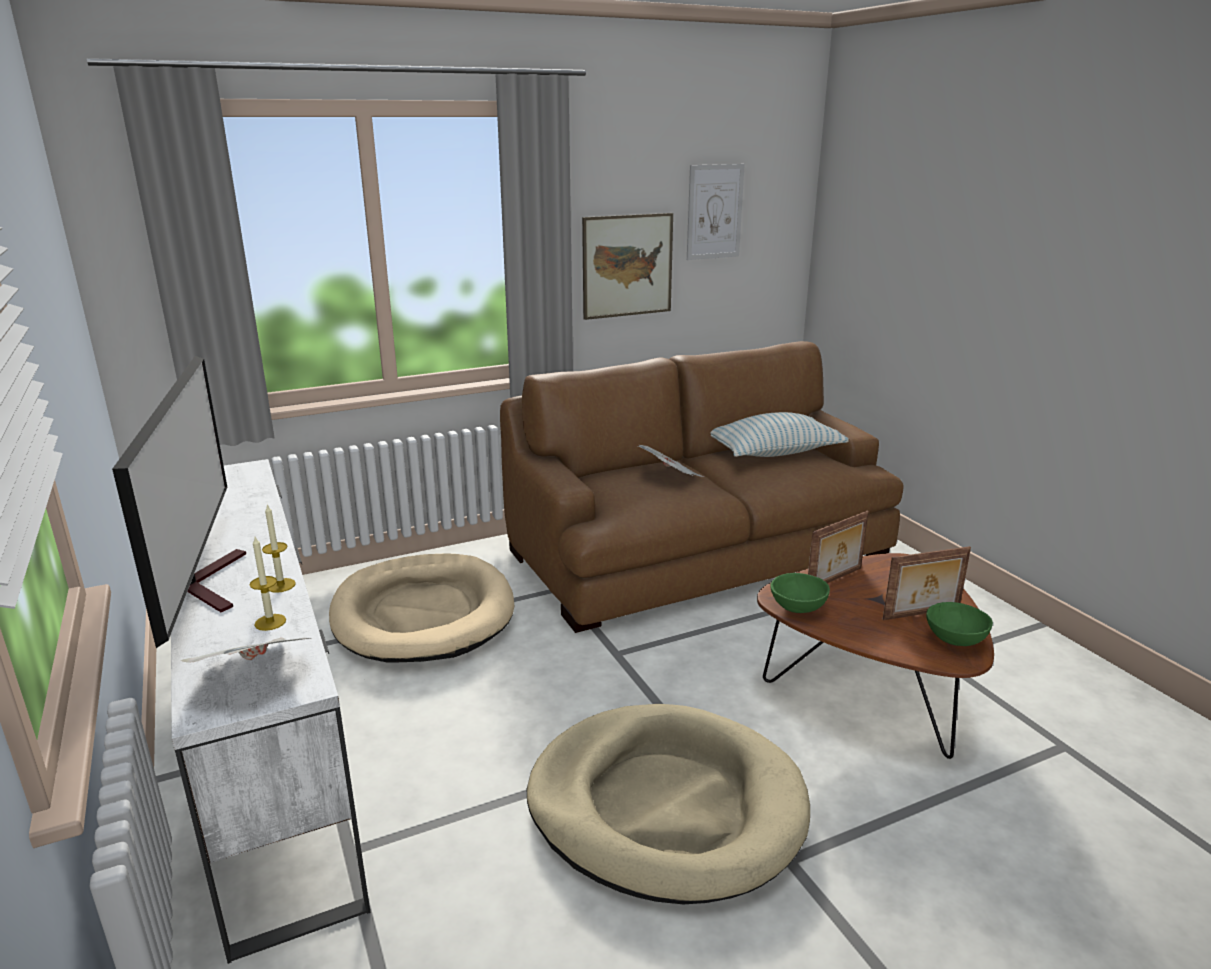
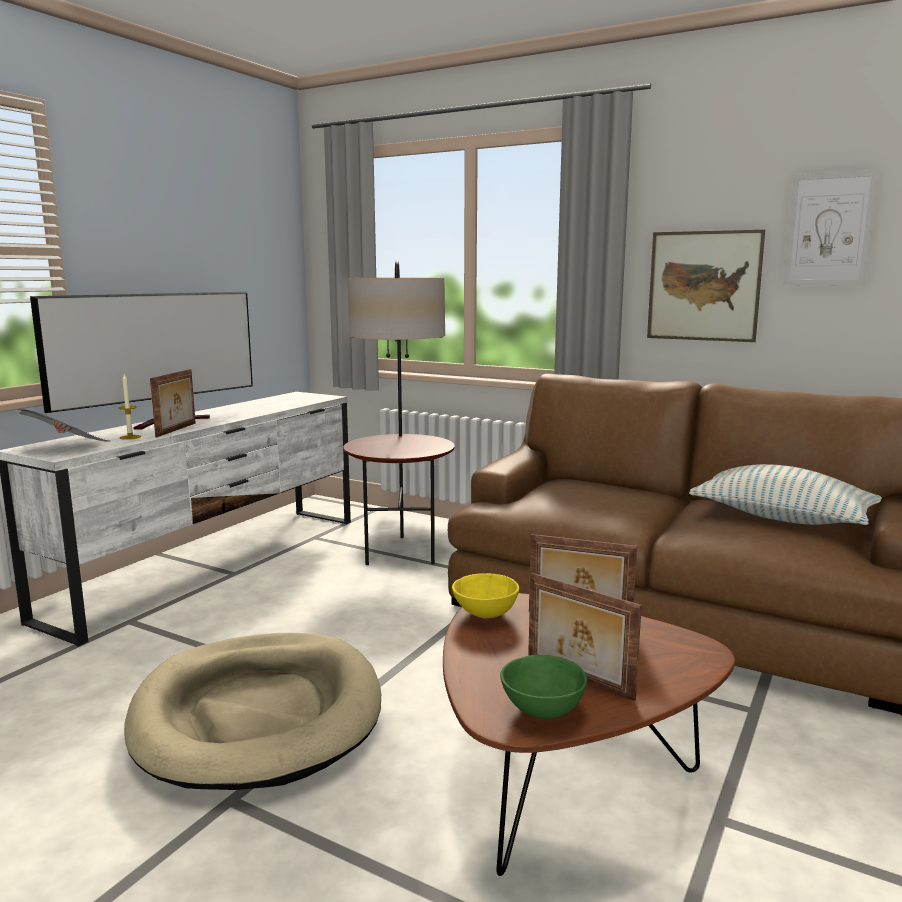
camera: 55 degrees right, 10 degrees down
candle [262,504,296,593] -> picture frame [150,369,196,437]
beige dog bed [329,553,514,663] -> floor lamp [344,261,455,565]
newspaper [638,445,704,477] -> none
green bowl [770,573,830,613] -> yellow bowl [452,573,519,618]

